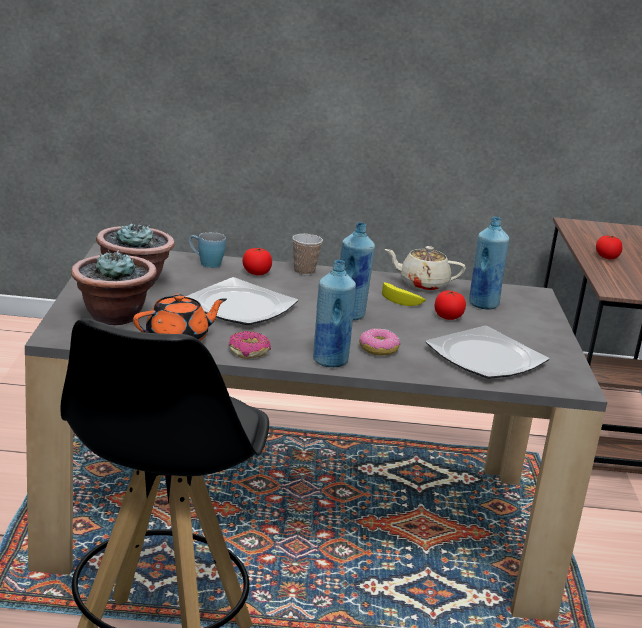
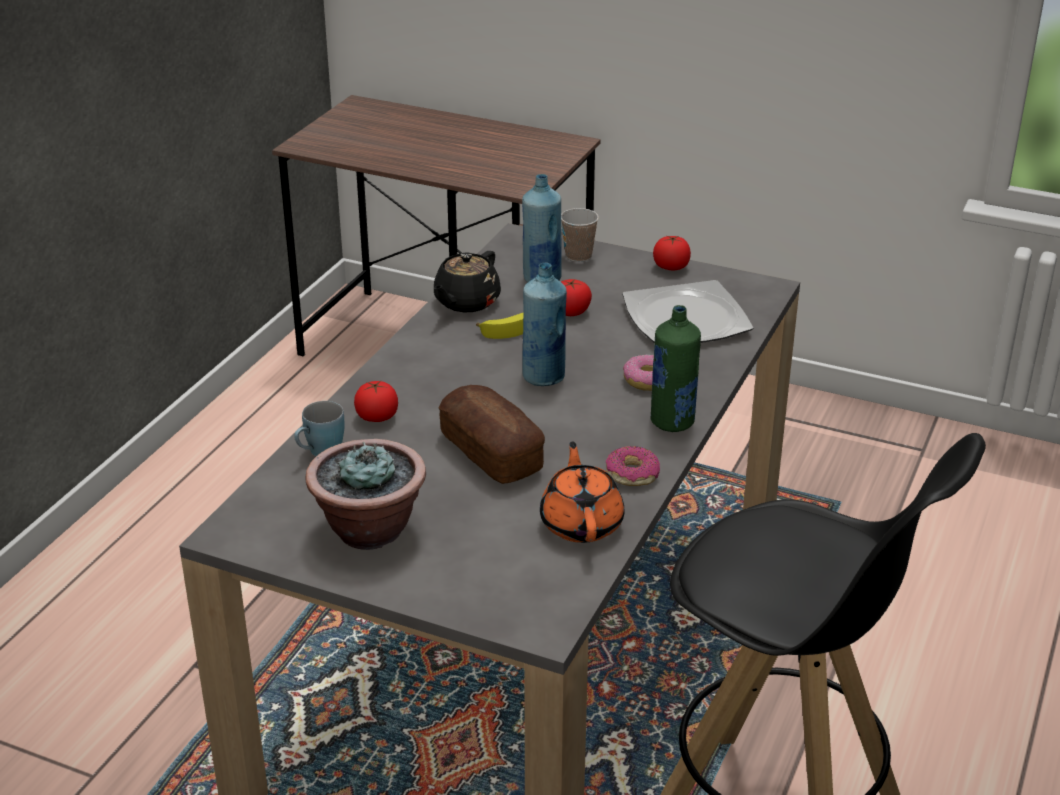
camera: 65 degrees left, 10 degrees up
potted plant [71,249,157,325] -> none
plate [185,277,298,325] -> bread [439,385,545,484]
cup [292,234,323,275] -> cup moved to [561,208,599,262]
blue bottle [313,260,356,367] -> green bottle [650,305,701,432]
beige teapot [384,246,466,291] -> black teapot [434,251,501,312]
tomato [596,235,622,259] -> tomato moved to [653,235,691,270]

